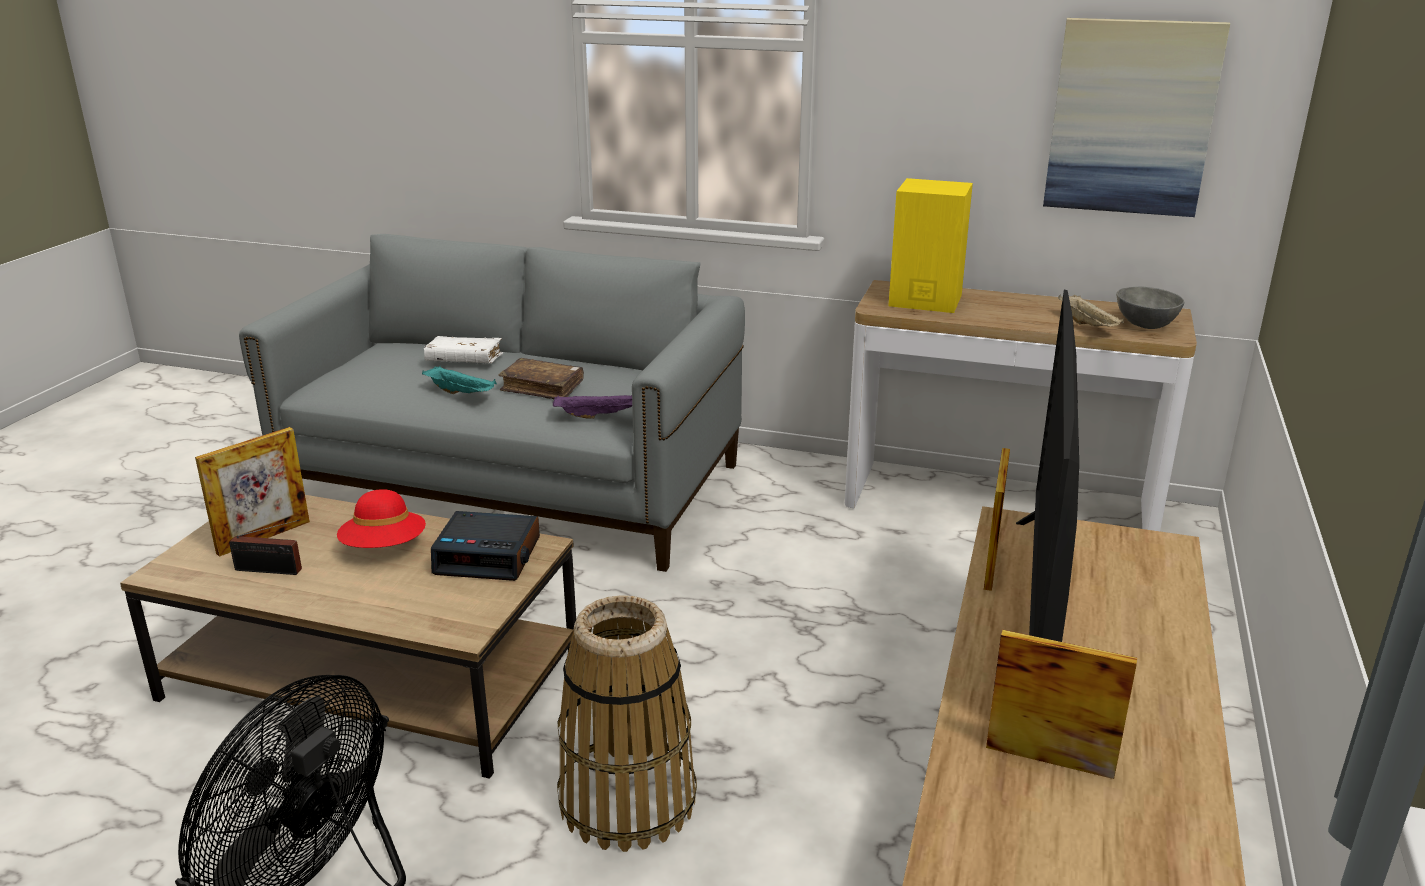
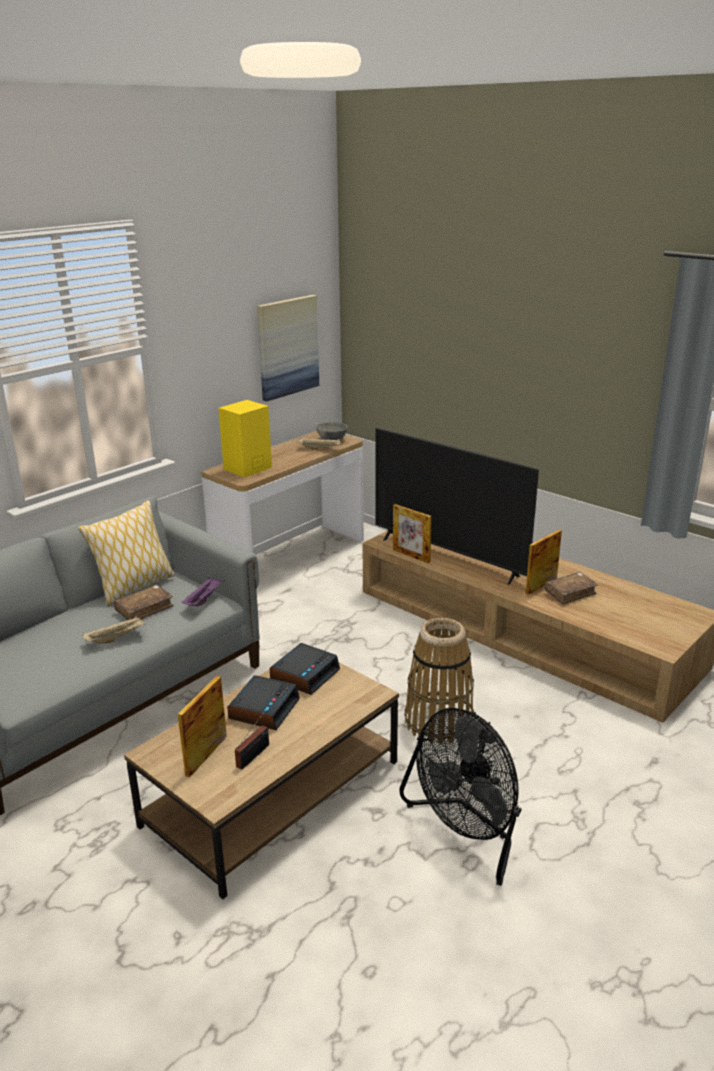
camera: 65 degrees left, 0 degrees up
picture frame [195,427,310,557] -> picture frame turned 135 degrees counterclockwise [178,676,227,777]
red hat [337,489,426,548] -> alarm clock [227,675,300,730]
turquoise tray [422,366,497,394] -> beige tray [82,616,146,644]
white book [424,336,503,363] -> none
none -> pillow [78,500,175,606]
none -> brown book [544,572,598,605]

